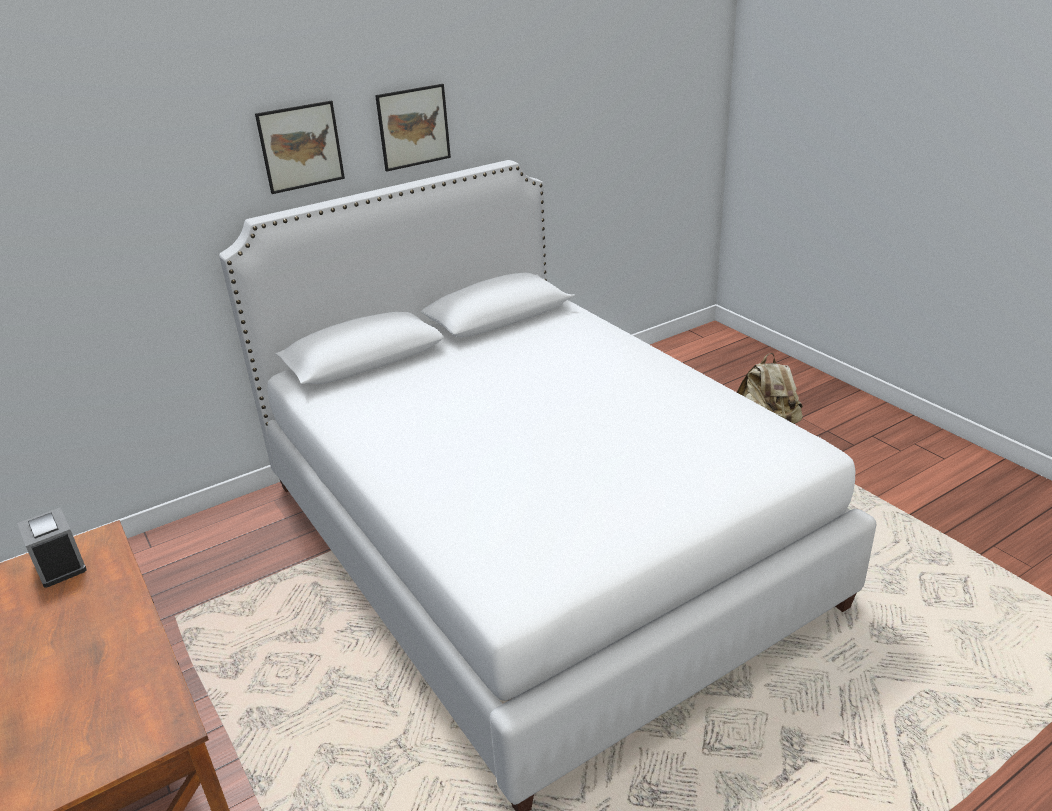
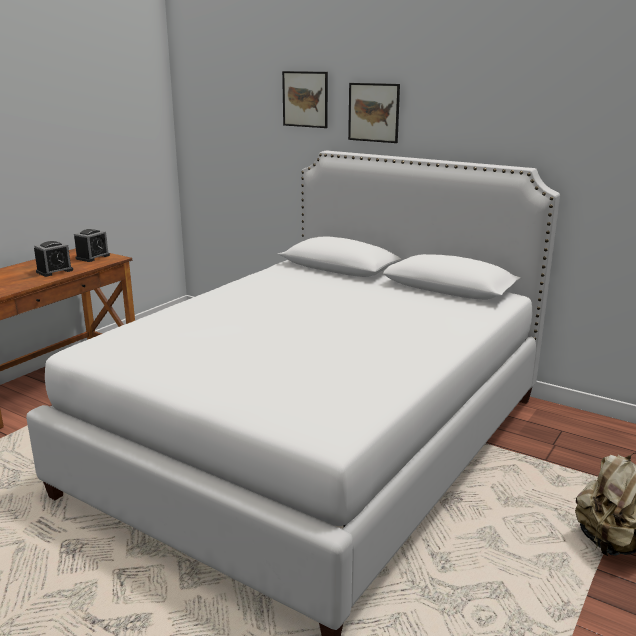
camera: 65 degrees right, 10 degrees down
picture [375,84,451,171] -> picture moved to [282,71,328,128]
none -> alarm clock [34,241,73,277]

